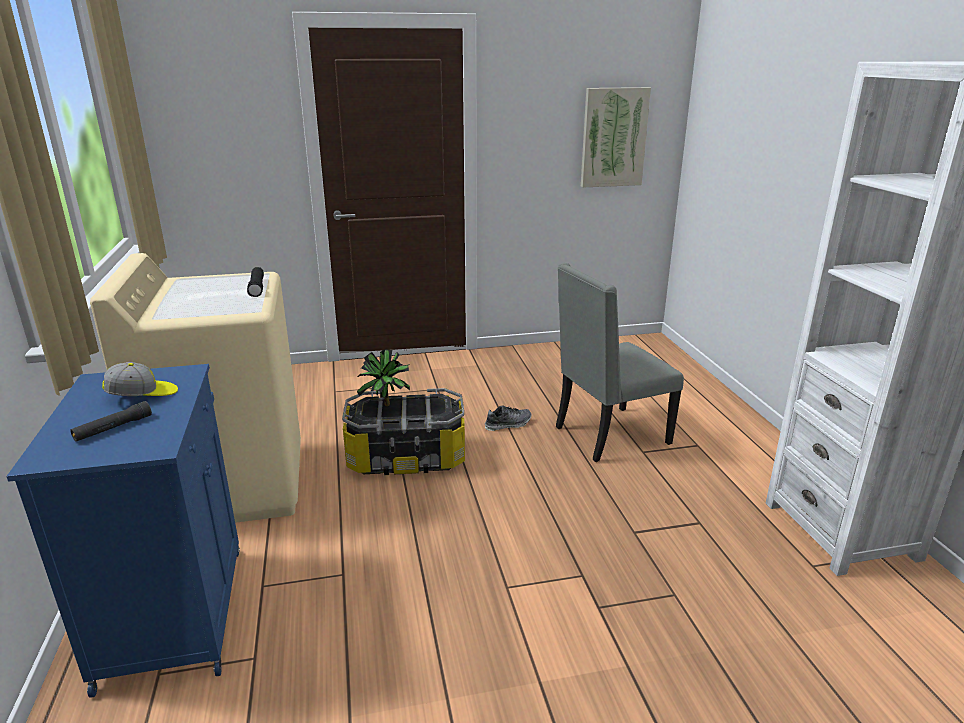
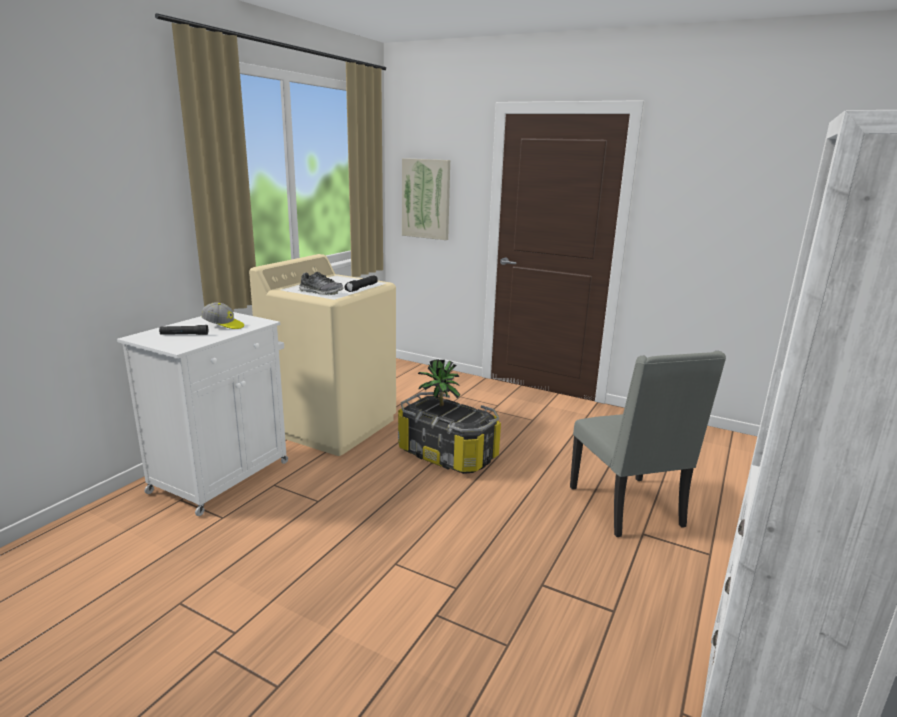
camera: 40 degrees right, 5 degrees down
blue cabinet [6,364,240,698] -> white cabinet [117,312,288,516]
shoe [485,405,532,431] -> shoe moved to [299,272,343,295]
grey chair [556,263,684,462] -> grey chair turned 120 degrees counterclockwise [570,351,726,537]
picture [581,87,651,188] -> picture moved to [402,158,450,240]

